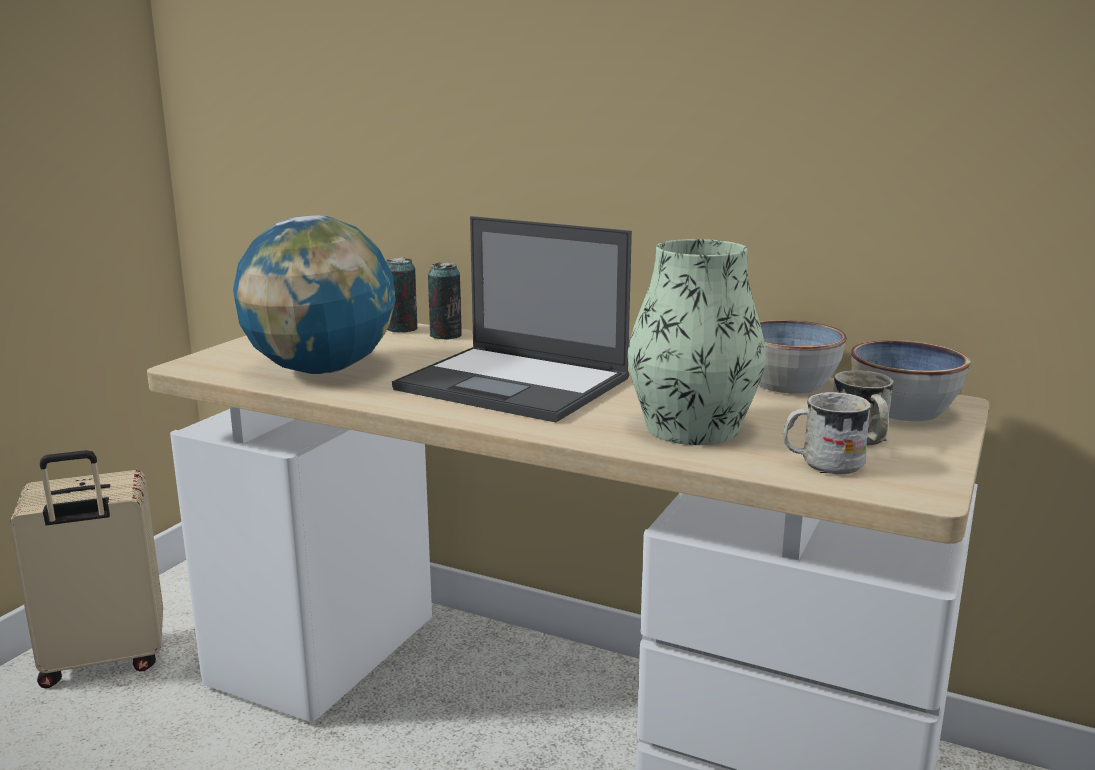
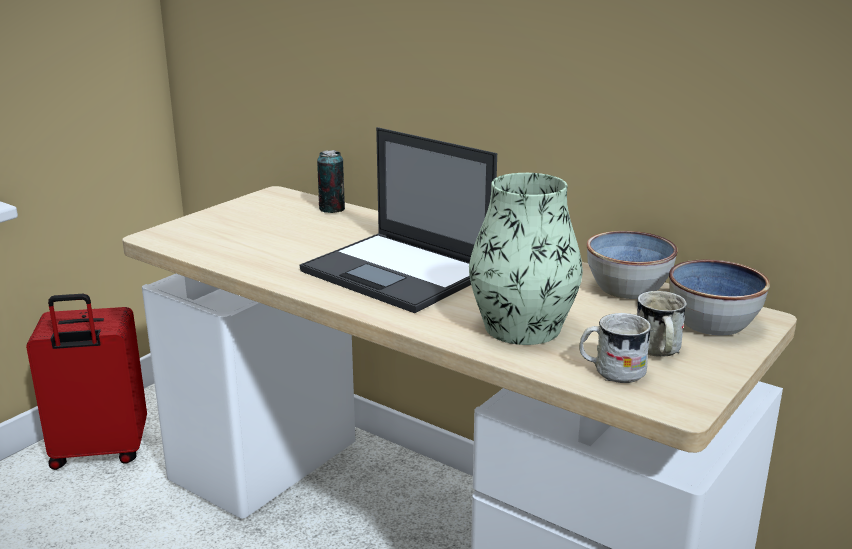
camera: 10 degrees right, 5 degrees up
beige suitcase [9,450,163,688] -> red suitcase [26,294,147,470]
globe [233,215,396,374] -> none
can [428,262,462,340] -> none

